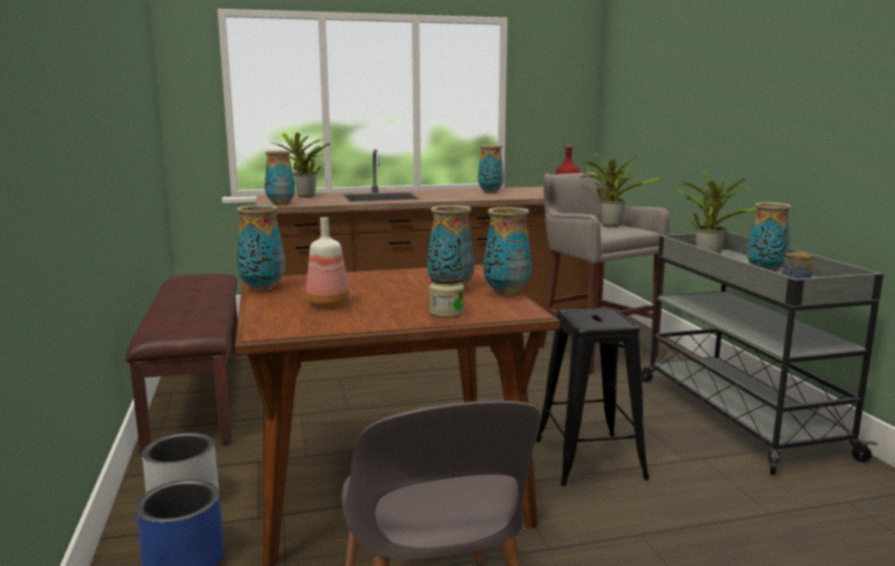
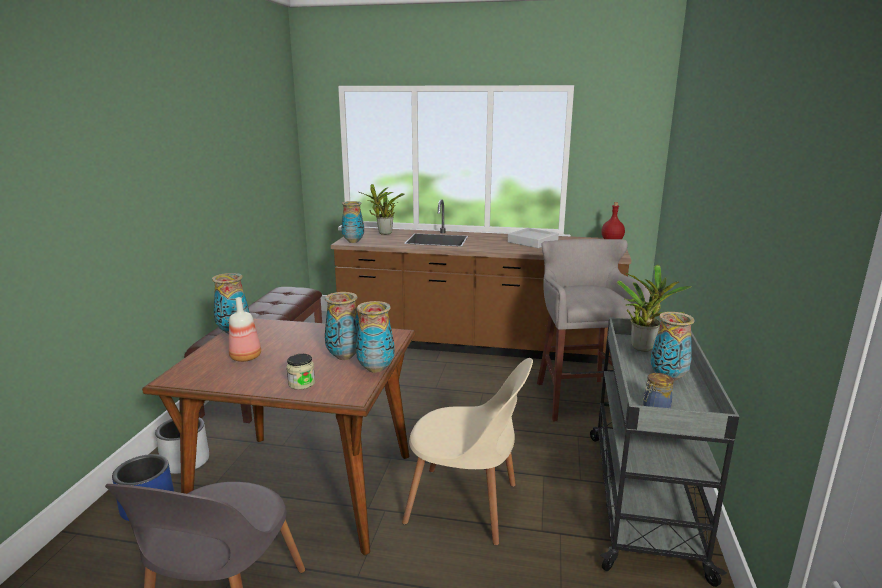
camera: 25 degrees right, 5 degrees up
vase [478,145,504,193] -> grey tray [508,228,559,248]
black stool [536,307,649,486] -> beige chair [402,358,533,545]
potted plant [580,152,660,227] -> none

